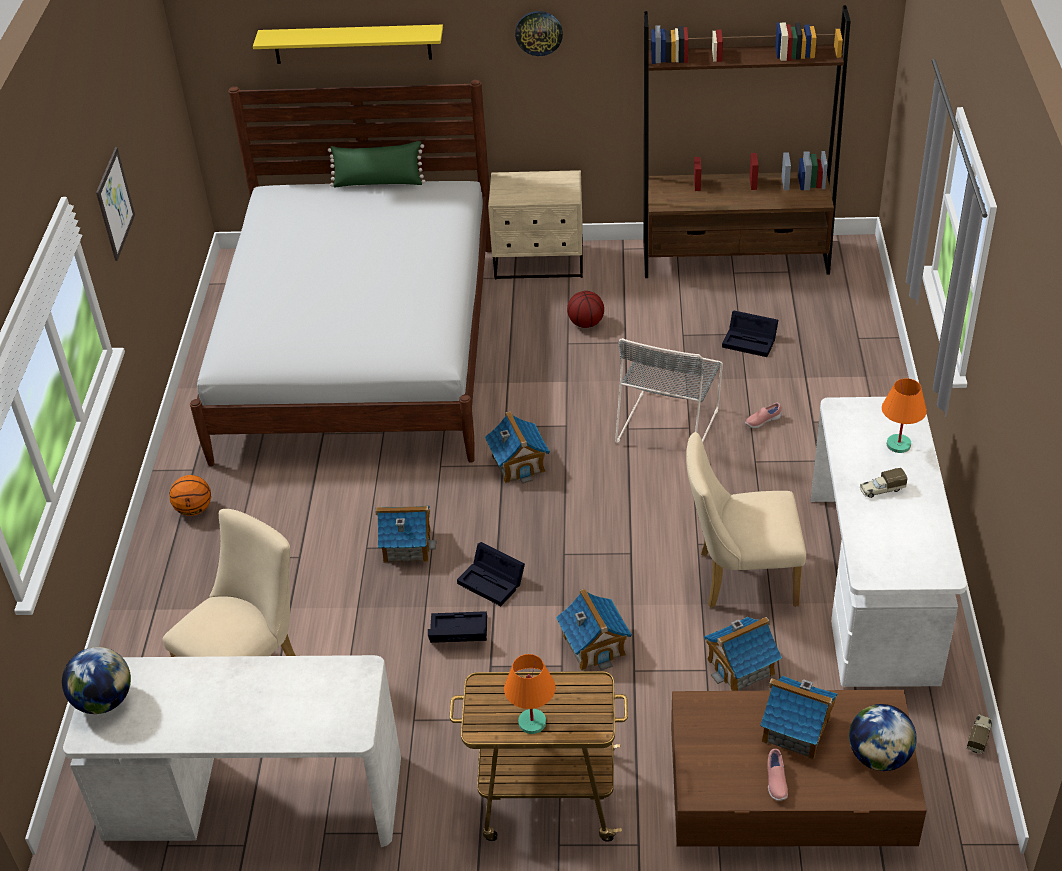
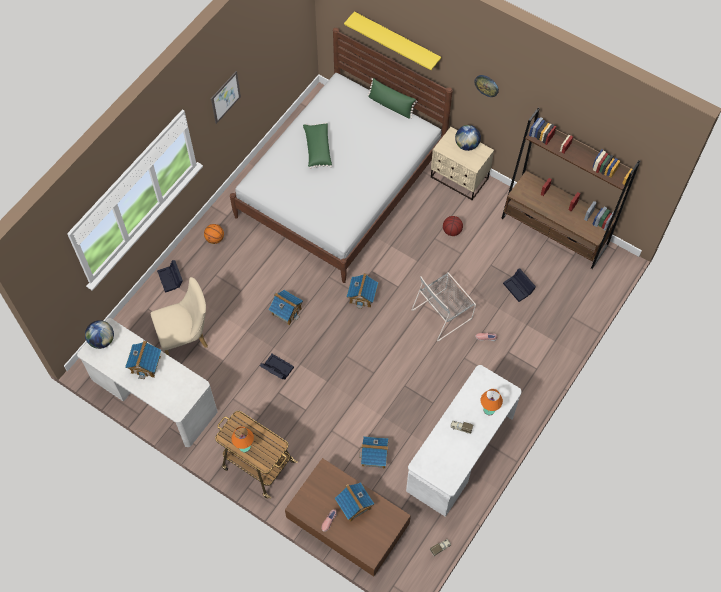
camera: 30 degrees right, 20 degrees up
black storage box [457,542,525,606] -> black storage box moved to [157,260,183,293]
toy house [556,588,632,671] -> toy house moved to [125,340,161,379]
beige chair [686,432,806,608] -> none
globe [849,704,917,771] -> globe moved to [455,125,481,151]
none -> green pillow [303,122,332,169]

